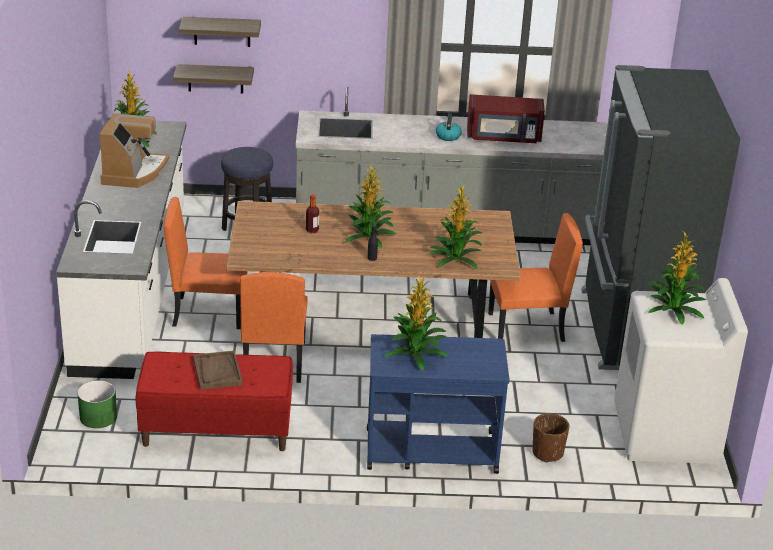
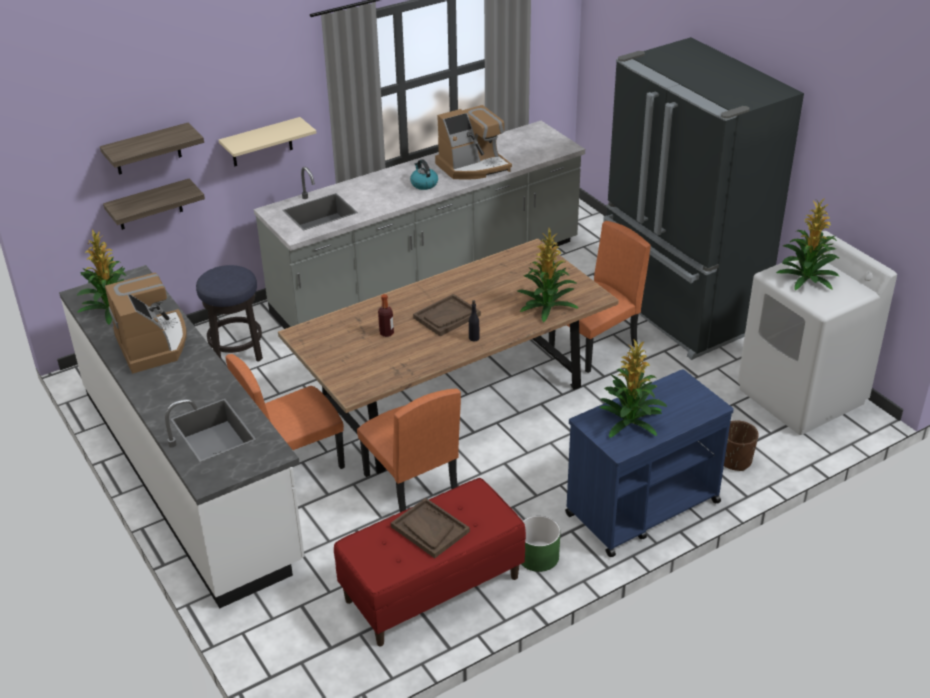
camera: 30 degrees left, 5 degrees up
green planter [77,380,117,428] -> green planter moved to [521,516,560,572]
potted plant [344,166,396,249] -> brown tray [413,294,481,336]
red microwave [467,94,545,143] -> coffee machine [435,105,512,180]
none -> beige shelf [219,117,316,166]

